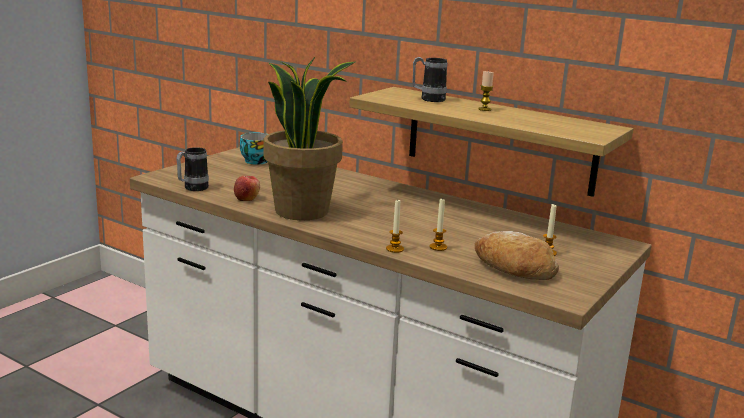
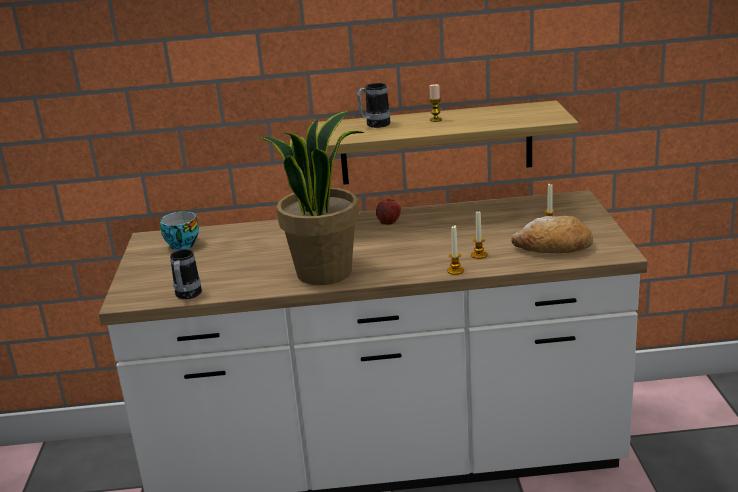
camera: 35 degrees left, 5 degrees up
apple [234,176,260,201] -> apple moved to [376,199,402,225]

